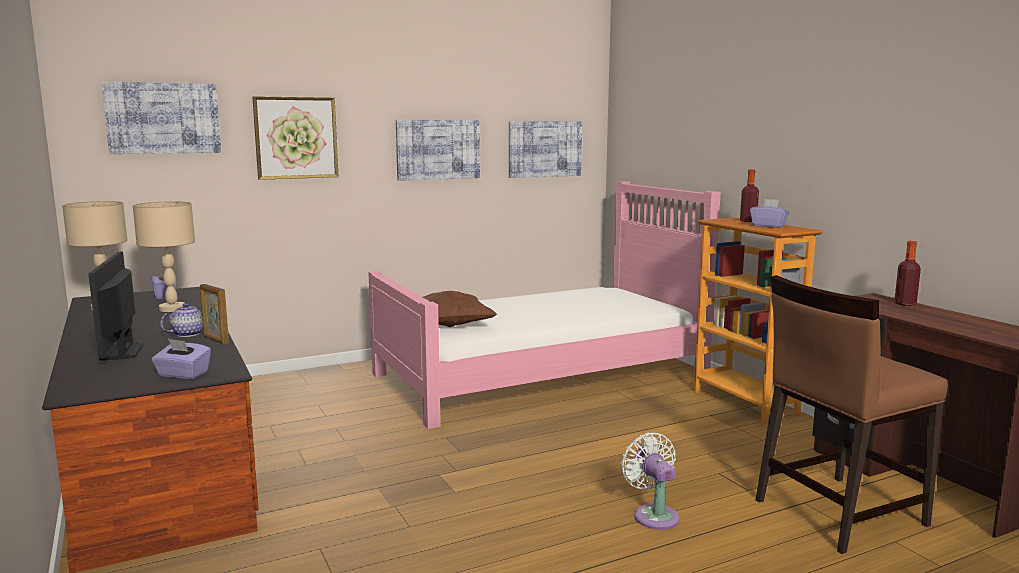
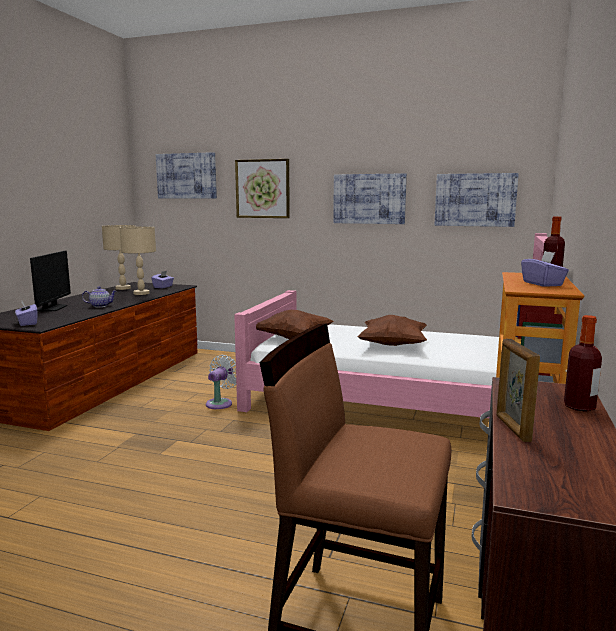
camera: 45 degrees right, 0 degrees up
monitor [89,251,143,361] -> monitor turned 150 degrees clockwise [30,251,71,311]
picture frame [200,284,229,344] -> picture frame moved to [496,339,540,442]
white fan [621,433,680,530] -> white fan moved to [206,355,236,409]
none -> brown pillow [357,315,427,346]

